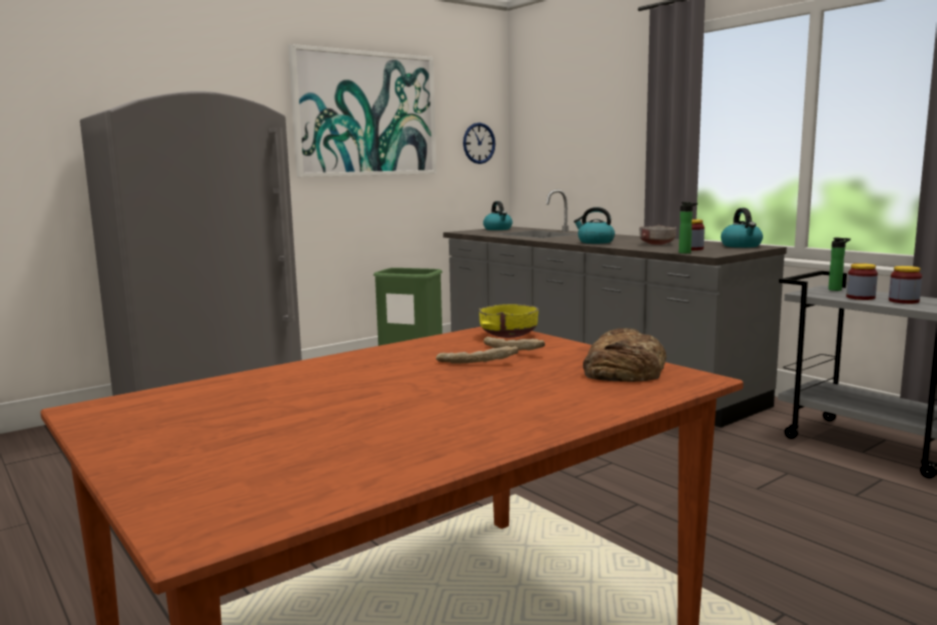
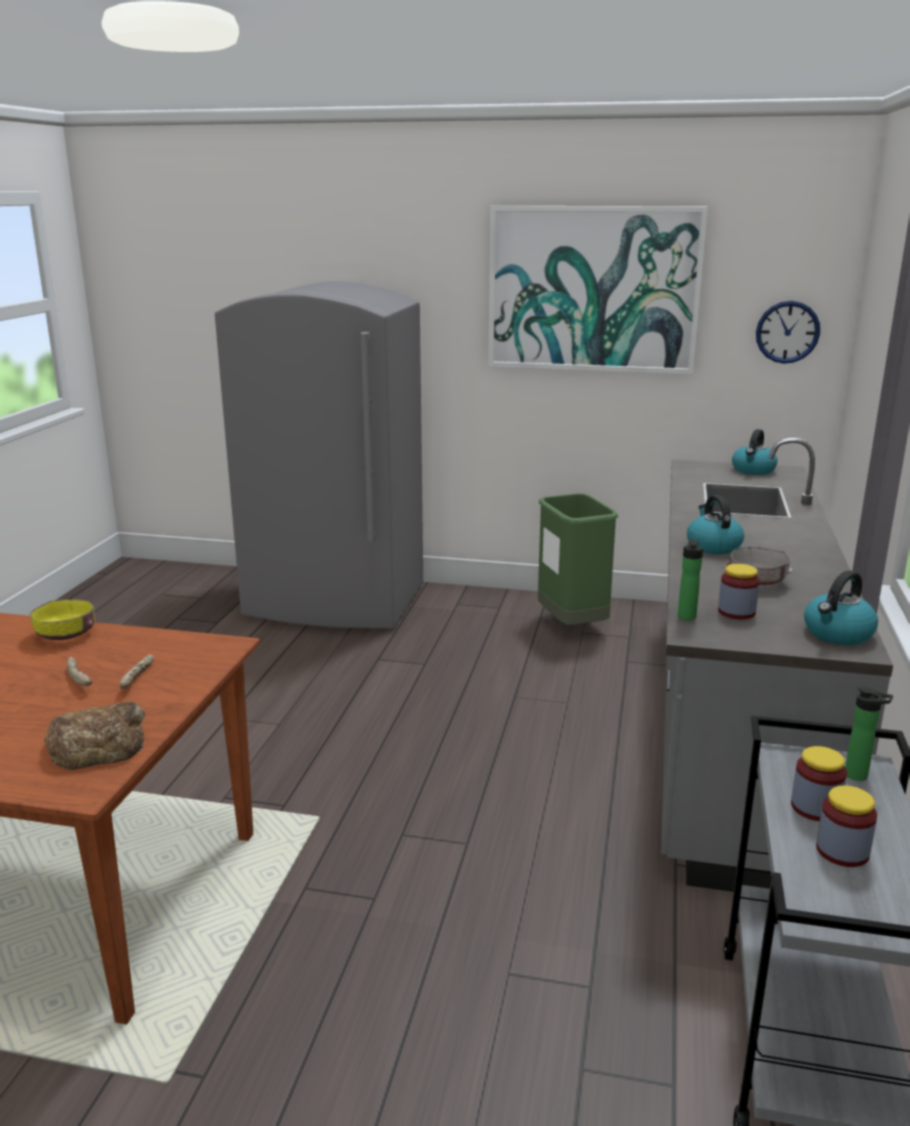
camera: 50 degrees right, 10 degrees up
yellow bowl [479,304,539,338] -> yellow bowl moved to [30,599,95,640]

